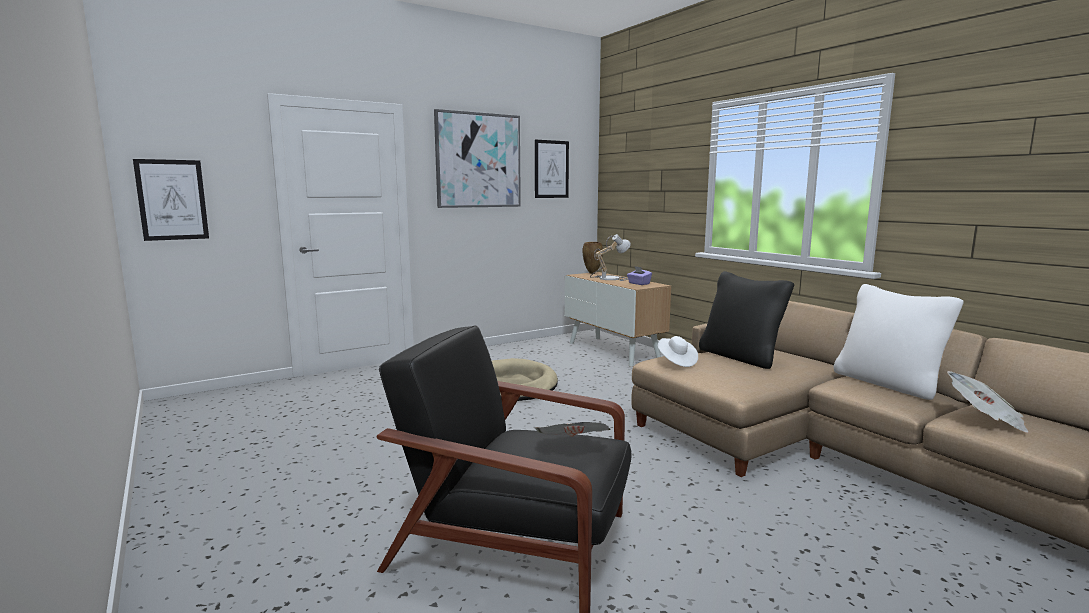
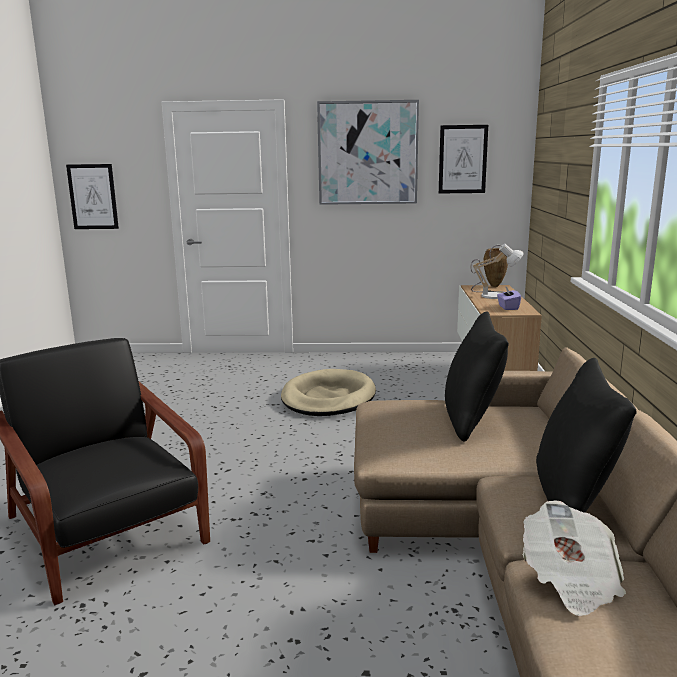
camera: 35 degrees right, 5 degrees up
newspaper [534,422,611,437] -> none
white hat [658,336,698,367] -> none
white pillow [834,284,964,400] -> black pillow [536,358,637,513]

